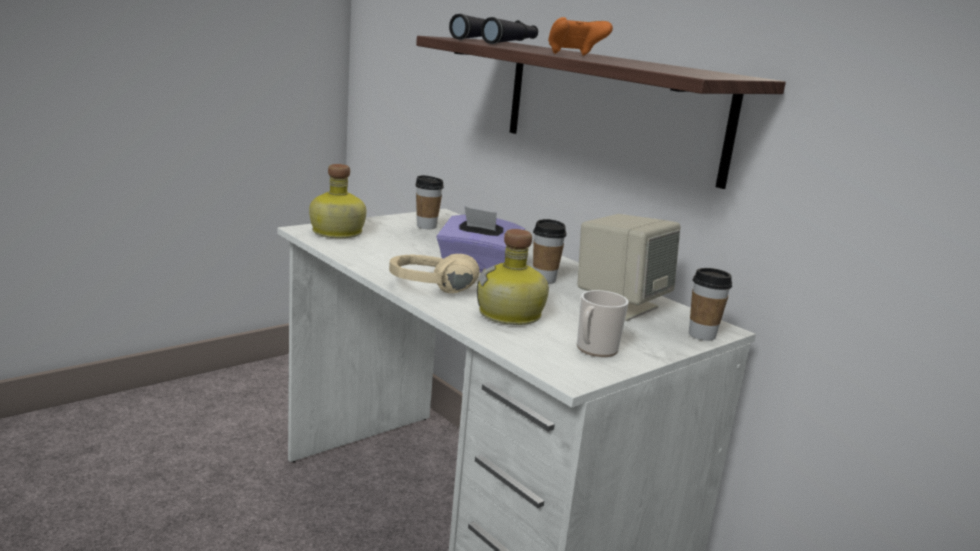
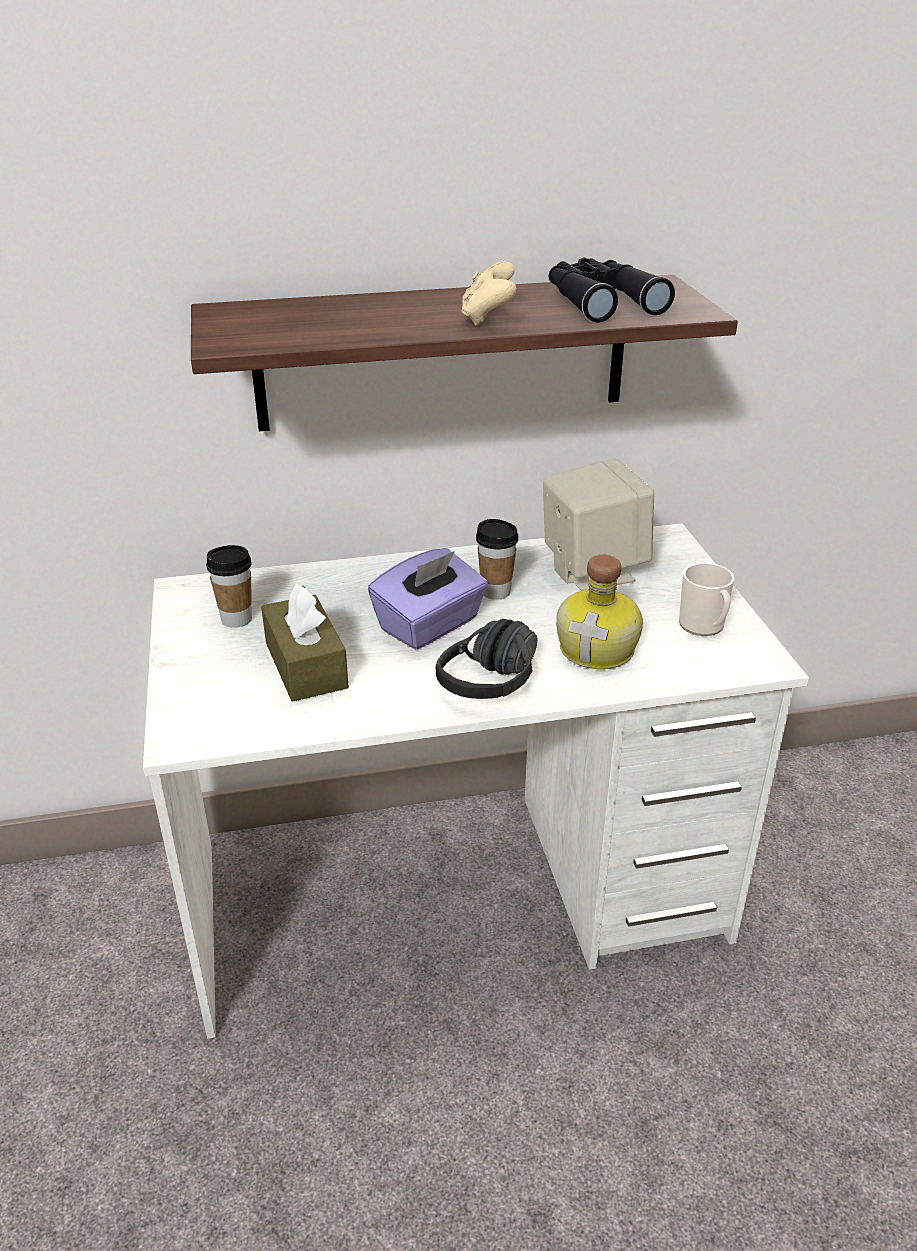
camera: 60 degrees left, 15 degrees up
bottle [309,164,367,238] -> none
beige headphones [389,254,480,293] -> black headphones [436,619,538,699]
black binoculars [449,13,538,44] -> black binoculars moved to [549,258,675,322]
orange game controller [548,17,613,56] -> beige game controller [461,261,517,326]
cup [689,268,732,341] -> none
none -> brown tissue box [261,584,349,702]

